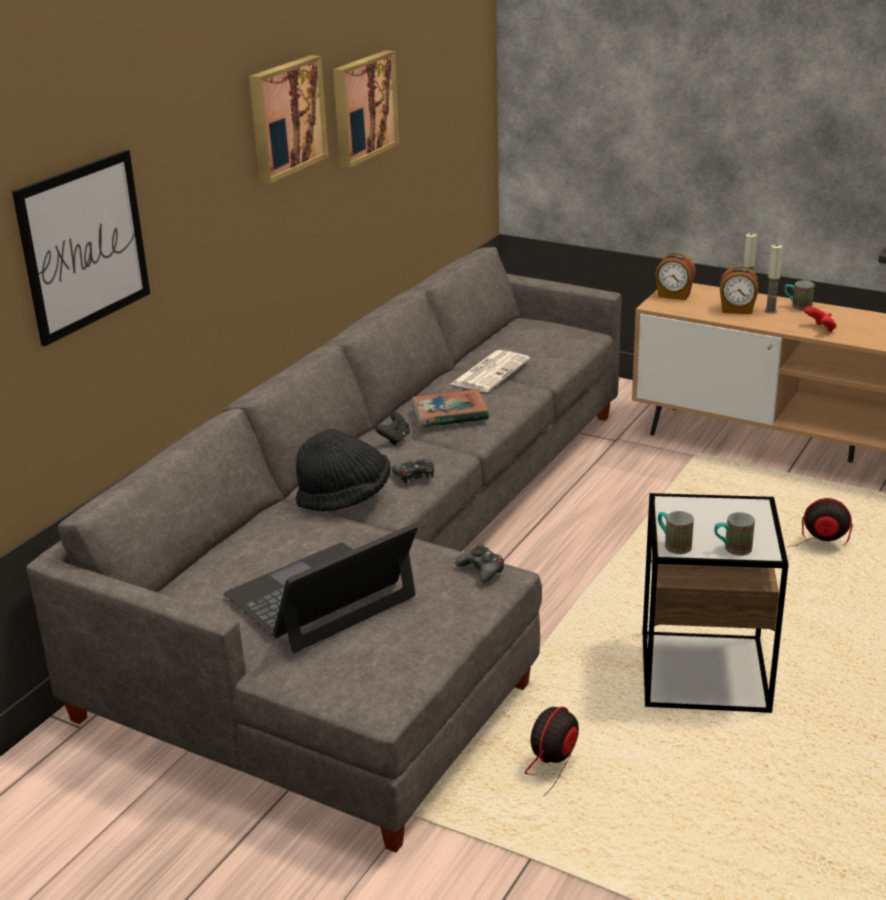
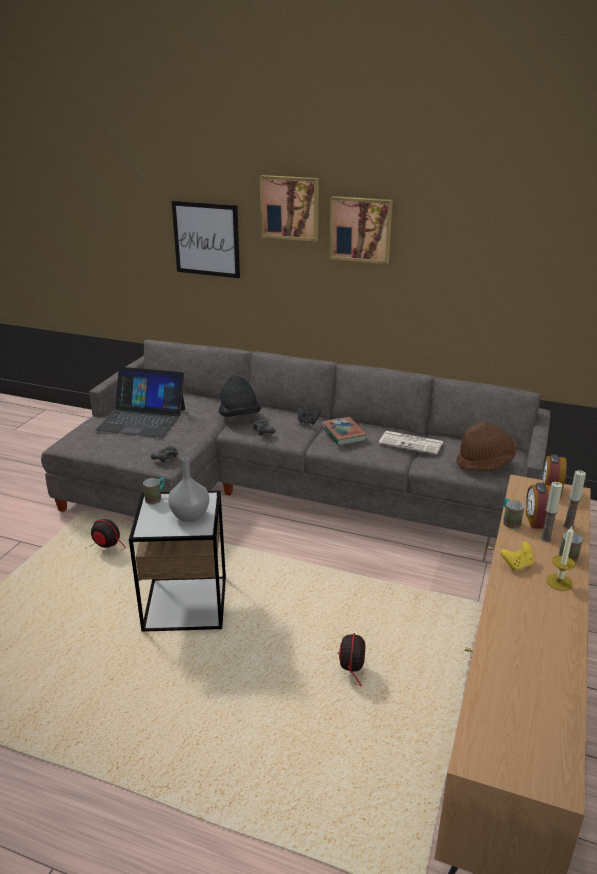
camera: 80 degrees right, 0 degrees up
laptop [224,524,418,653] -> laptop turned 150 degrees clockwise [96,367,185,438]
picture [333,50,399,168] -> picture moved to [260,175,319,242]
mug [714,512,755,556] -> mug moved to [503,498,524,529]
red game controller [804,306,837,332] -> yellow game controller [500,541,534,571]
none -> grey vase [168,458,209,522]
none -> brown hat [456,422,517,472]
none -> candle [546,526,576,591]

